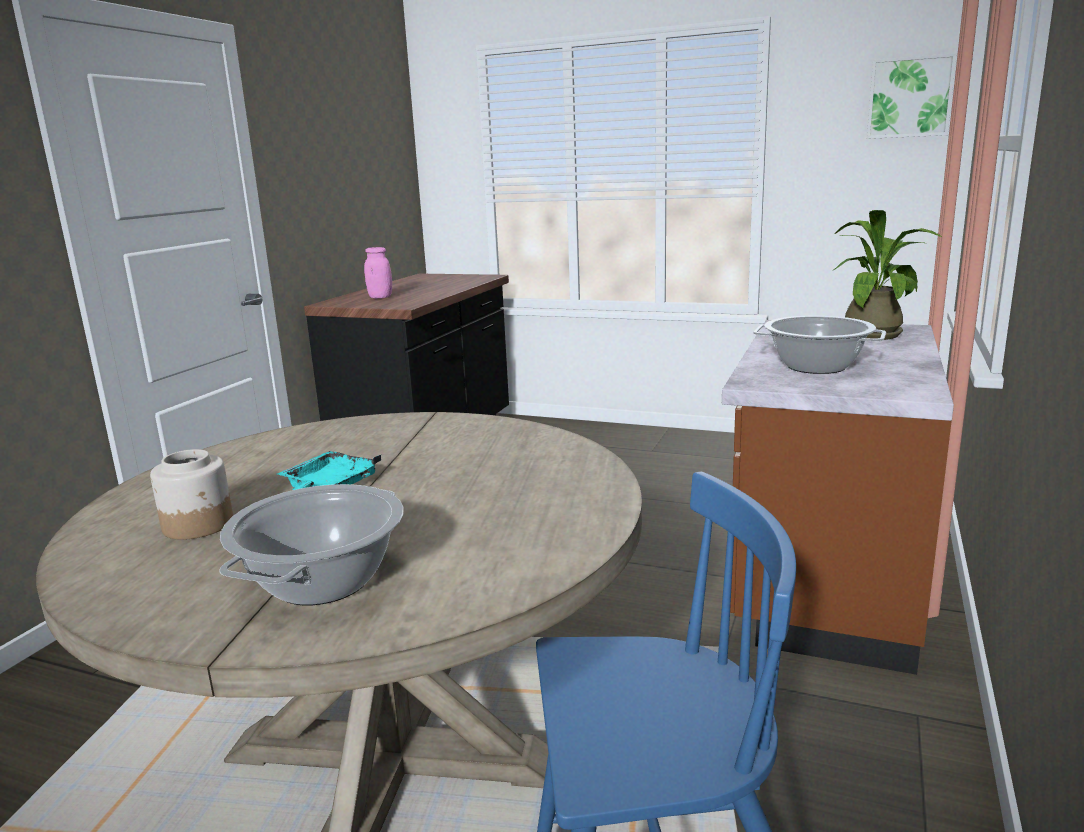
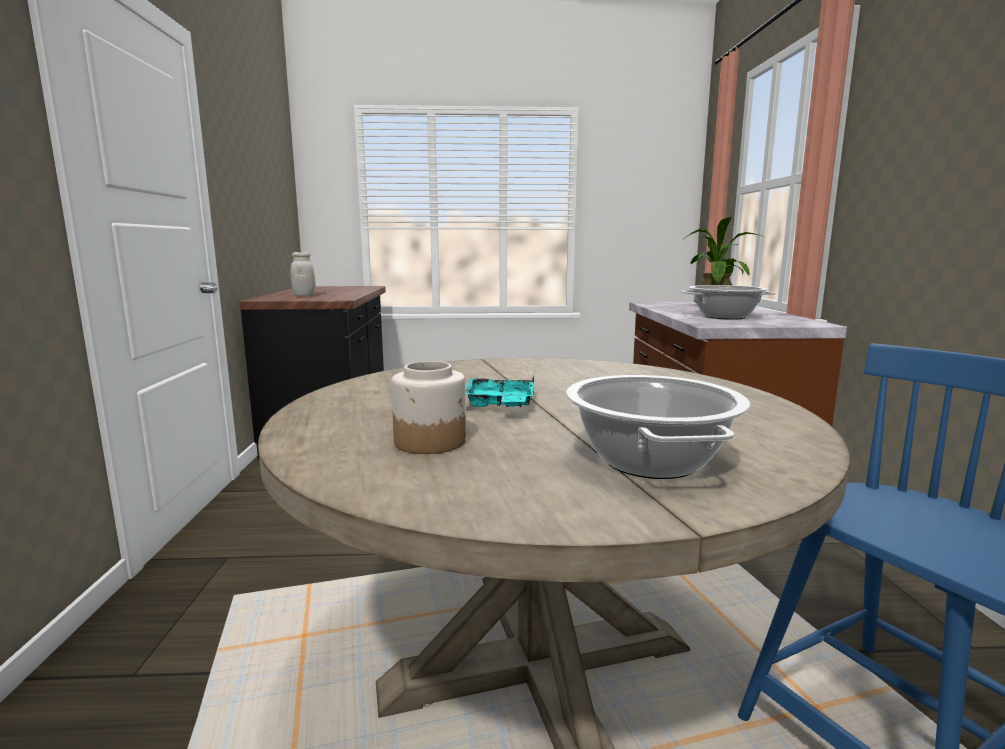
camera: 25 degrees left, 5 degrees down
pink jar [364,247,392,299] -> white jar [290,252,316,296]
picture [867,53,957,139] -> none

